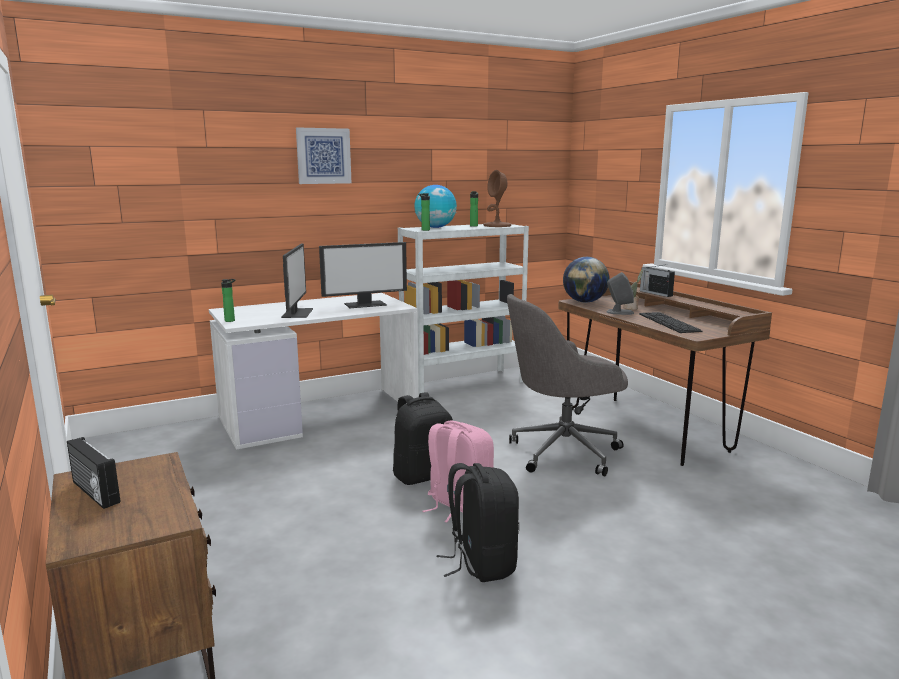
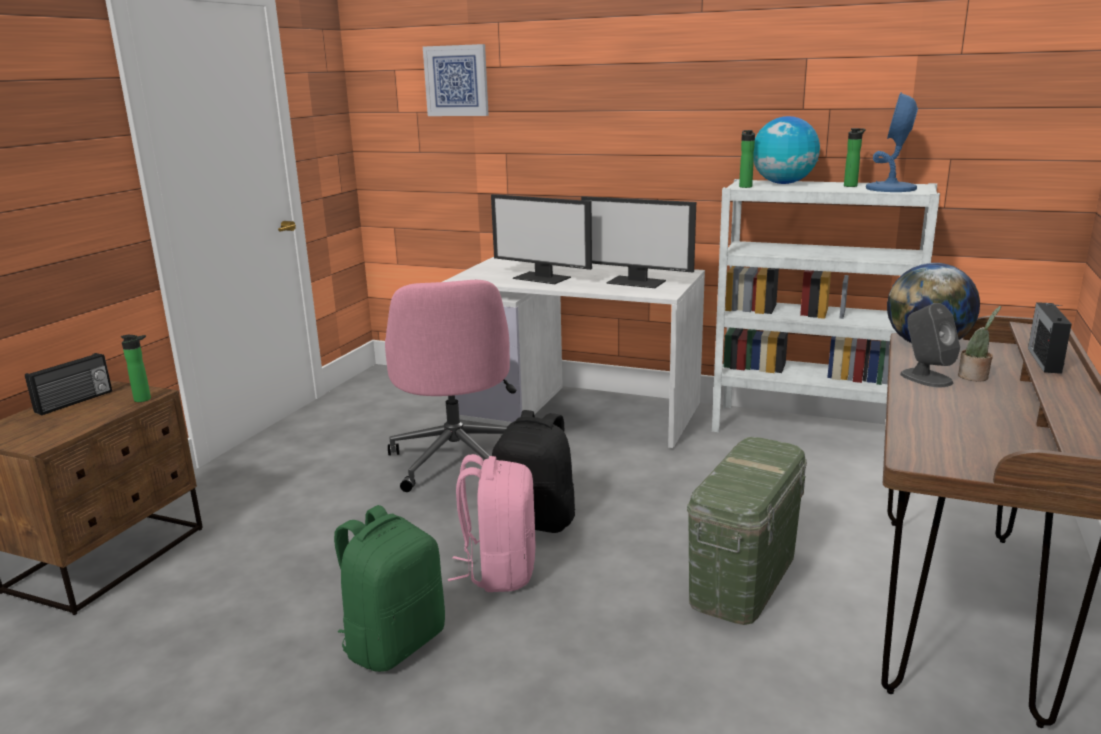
camera: 50 degrees right, 5 degrees up
radio [67,437,120,509] -> radio turned 150 degrees counterclockwise [25,353,112,415]
bottle [221,279,236,322] -> bottle moved to [121,335,151,402]
monitor [281,244,313,318] -> monitor turned 75 degrees clockwise [491,194,592,284]
picture [296,127,351,184] -> picture moved to [423,44,489,116]
black backpack [437,463,519,582] -> green backpack [334,505,445,672]
brown table lamp [483,170,511,227] -> blue table lamp [866,92,918,192]
grey office chair [507,294,628,476] -> green storage box [687,437,807,625]
keyboard [639,312,702,333] -> none
none -> pink office chair [385,280,516,492]

